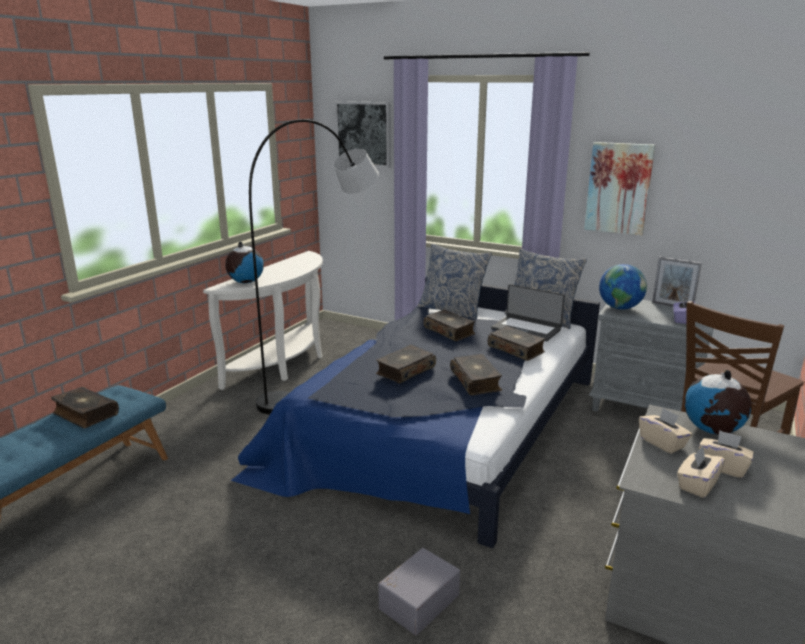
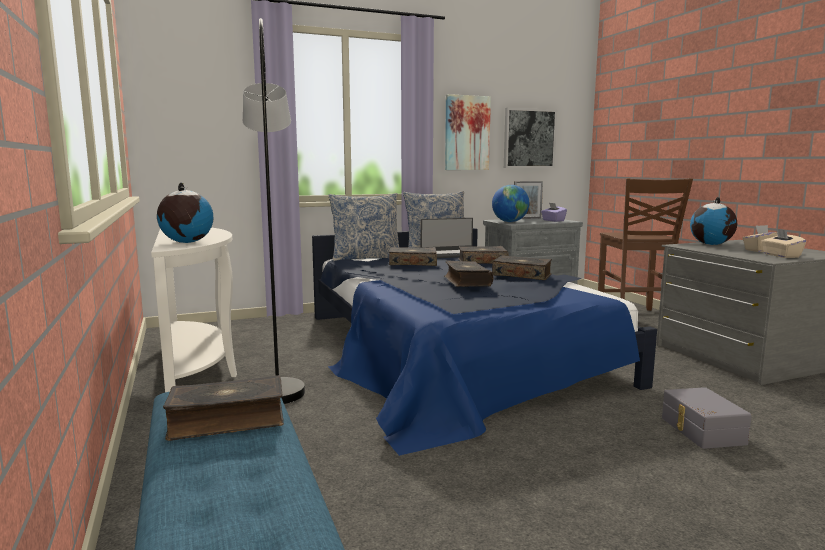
camera: 50 degrees left, 10 degrees down
picture [335,101,391,168] -> picture moved to [504,108,557,168]
beige tissue box [639,408,692,454] -> none

